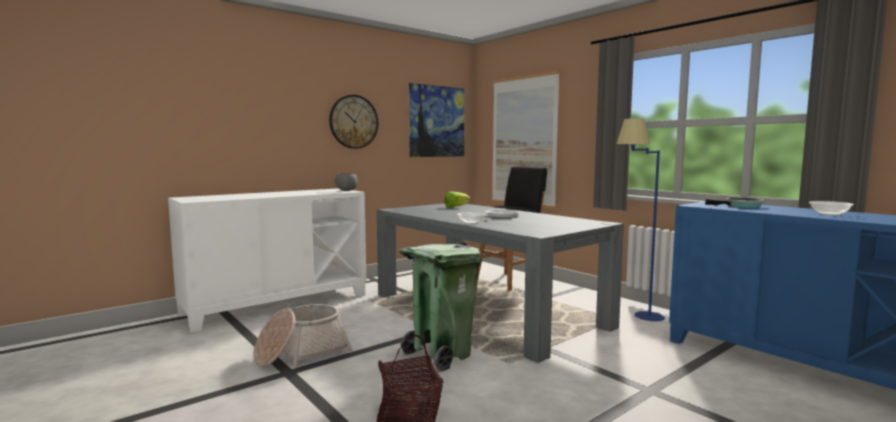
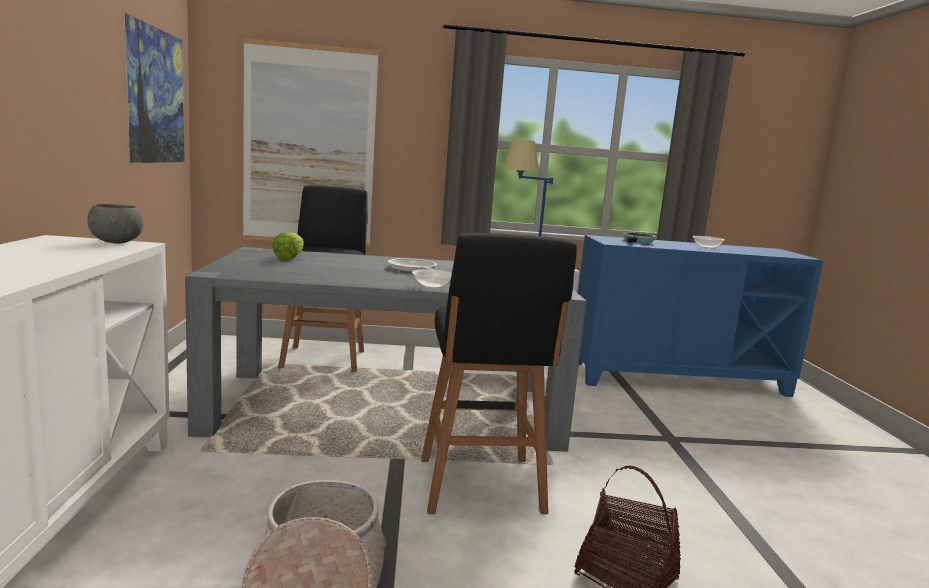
camera: 55 degrees left, 5 degrees up
wall clock [329,95,378,149] -> none
green trash can [399,241,482,372] -> black stool [422,233,577,514]

